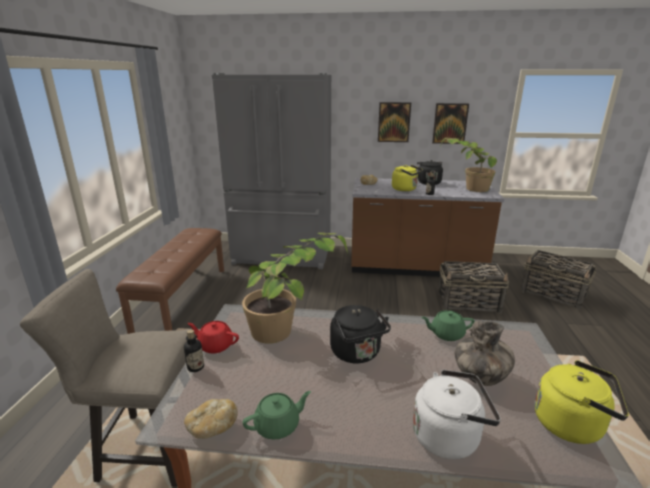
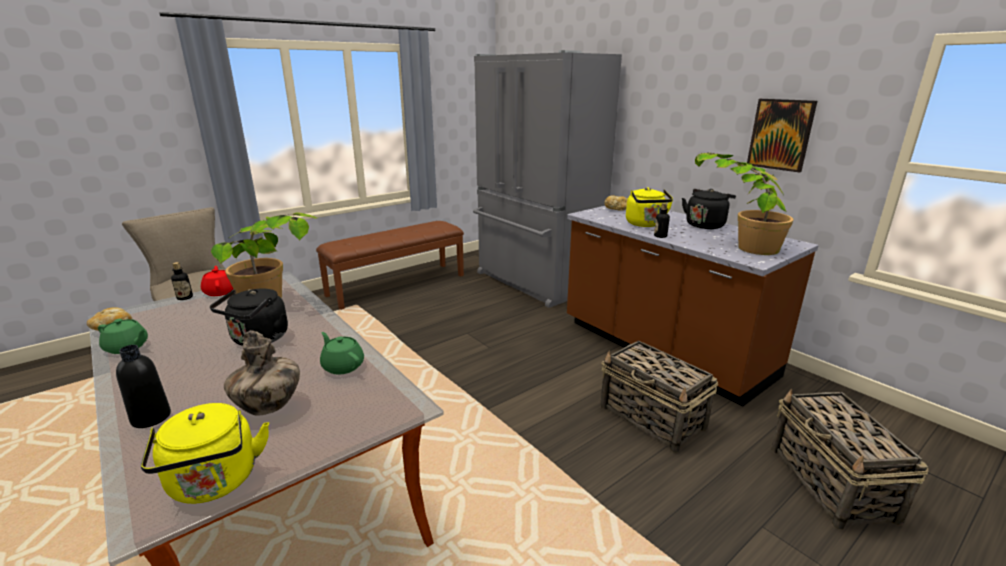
camera: 45 degrees right, 0 degrees up
picture [378,102,411,142] -> none
white kettle [413,370,501,459] -> black bottle [116,345,171,428]

